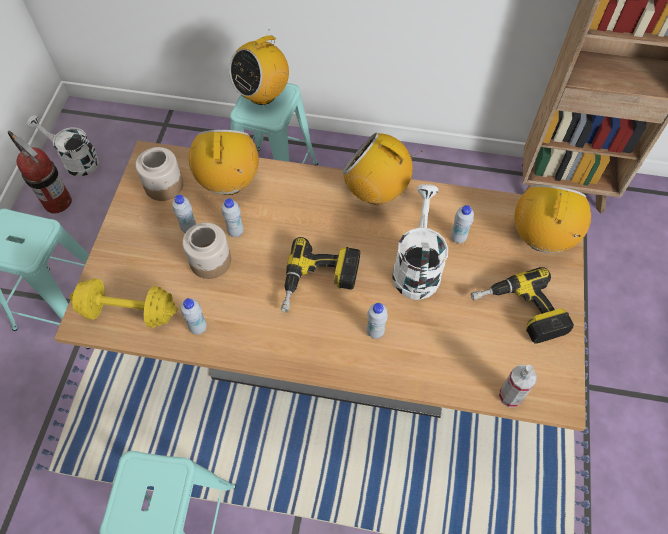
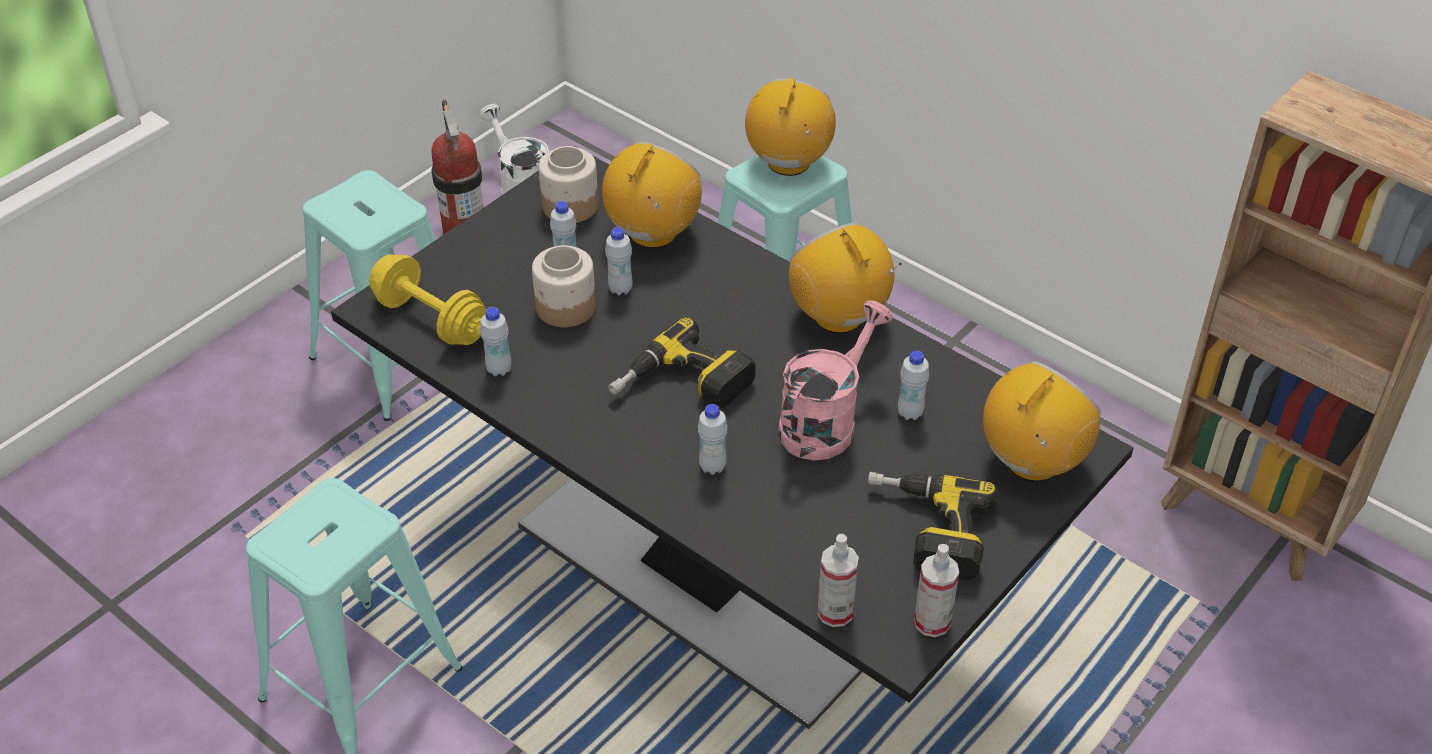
camera: 30 degrees right, 15 degrees down
beige dining table [54,141,586,431] -> black dining table [331,146,1134,729]
radio [229,29,289,105] -> radio turned 120 degrees clockwise [745,78,836,176]
white watering can [392,184,448,300] -> pink watering can [778,300,893,461]
none -> spray bottle [914,544,959,637]

